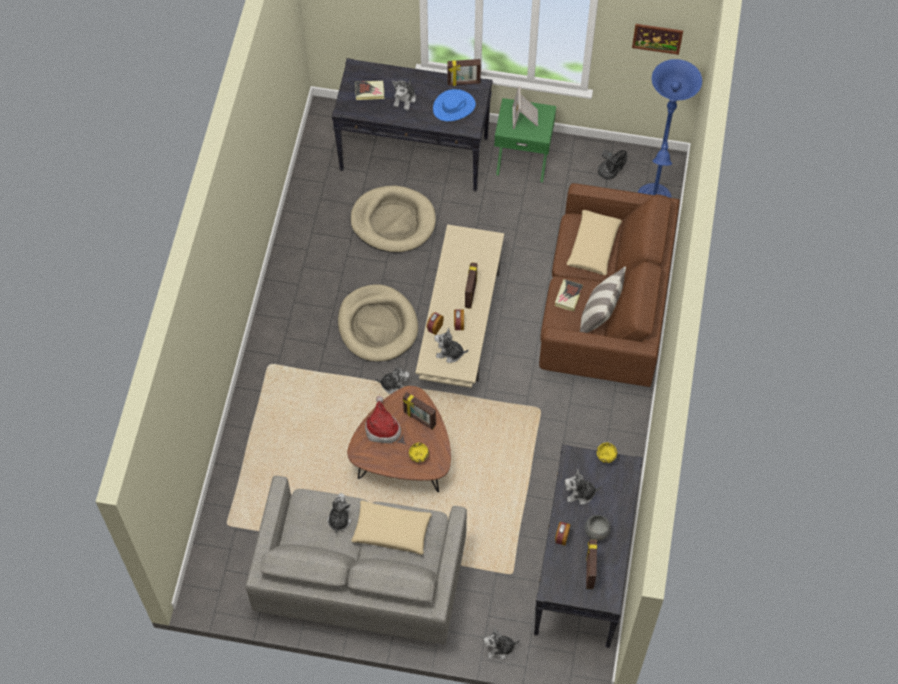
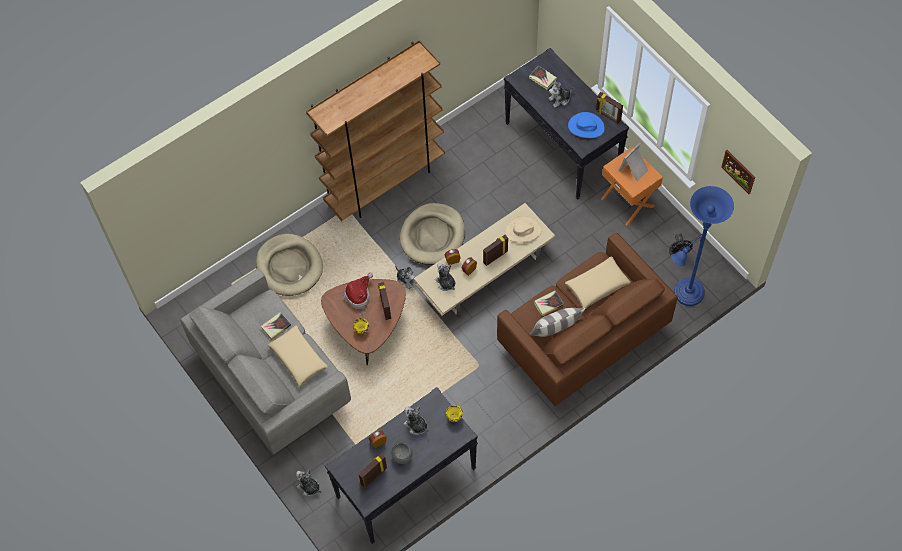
camera: 45 degrees right, 0 degrees up
plush toy [327,493,351,533] -> book [261,312,291,340]
beige dog bed [350,185,436,253] -> beige dog bed moved to [256,234,323,296]
green nightstand [494,98,556,182] -> orange nightstand [601,146,663,226]
none -> brown bookcase [306,40,445,221]
none -> beige hat [505,216,542,243]

